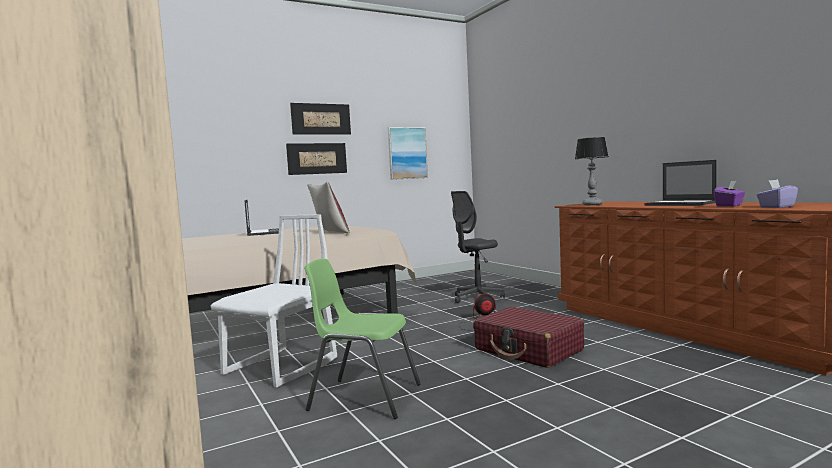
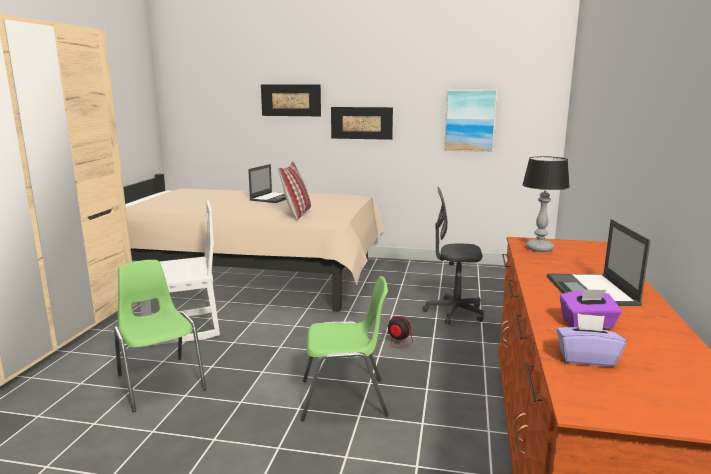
camera: 40 degrees right, 10 degrees up
picture [290,103,351,135] -> picture moved to [261,84,321,116]
red suitcase [473,306,584,368] -> green chair [301,276,389,421]

